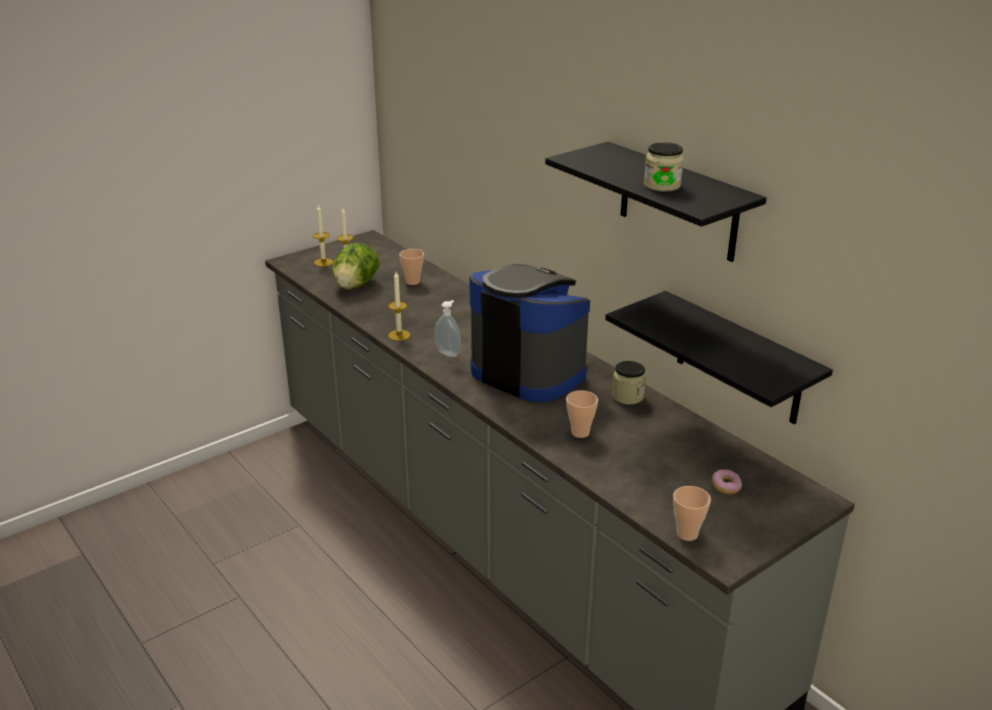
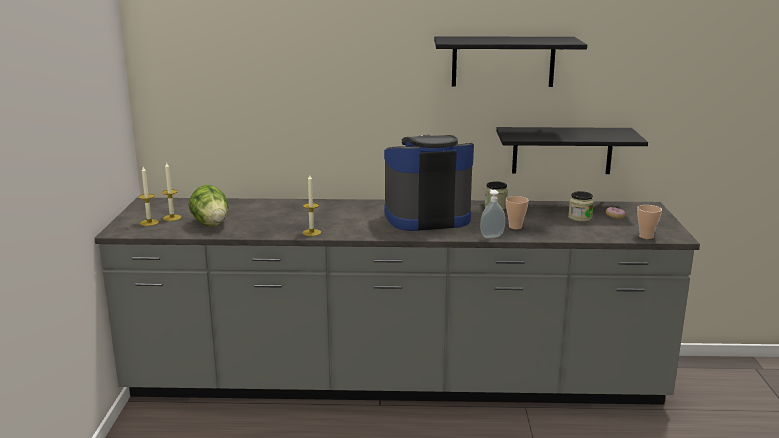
camera: 50 degrees left, 10 degrees down
cup [399,249,424,285] -> none
soap dispenser [434,300,461,357] -> soap dispenser moved to [480,189,505,238]
jar [644,142,684,191] -> jar moved to [568,191,594,222]

